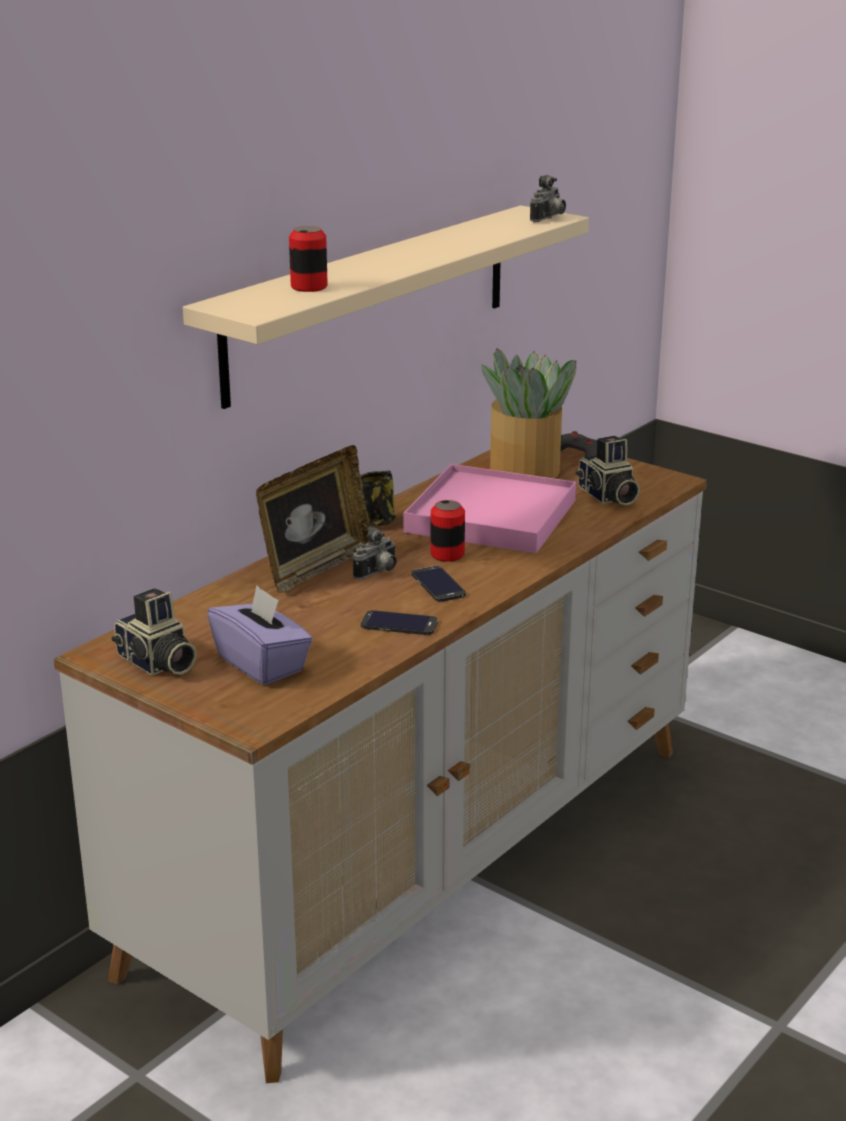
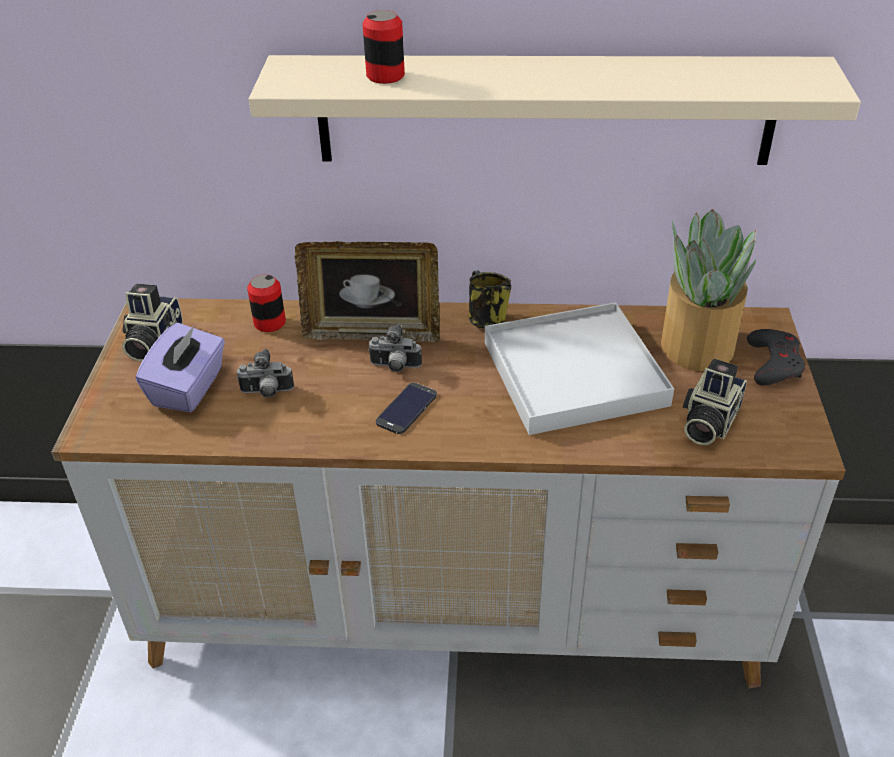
camera: 55 degrees right, 15 degrees up
phone [361,610,438,635] -> none
pink tray [403,464,576,553] -> white tray [485,302,674,435]
can [431,500,465,562] -> can moved to [247,274,286,332]
camera [530,175,566,222] -> camera moved to [237,349,294,398]

